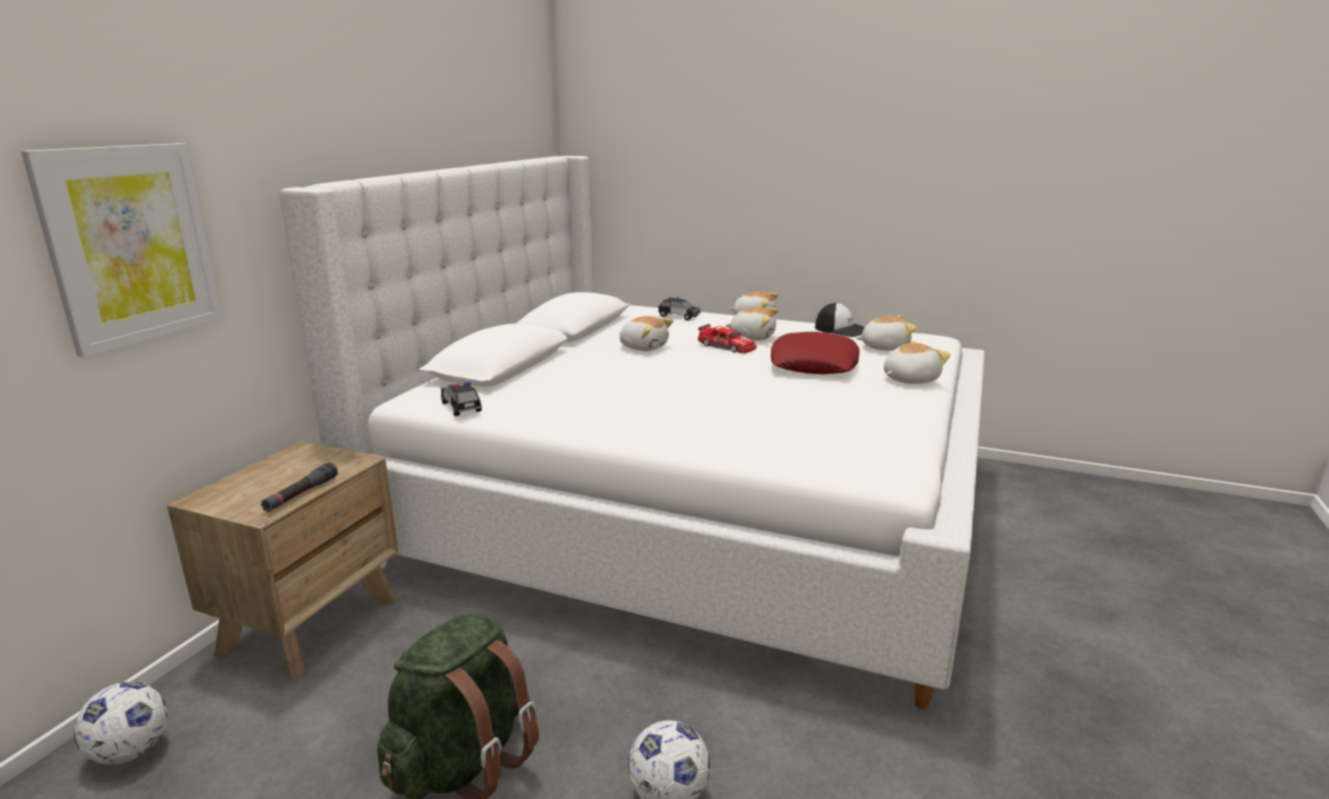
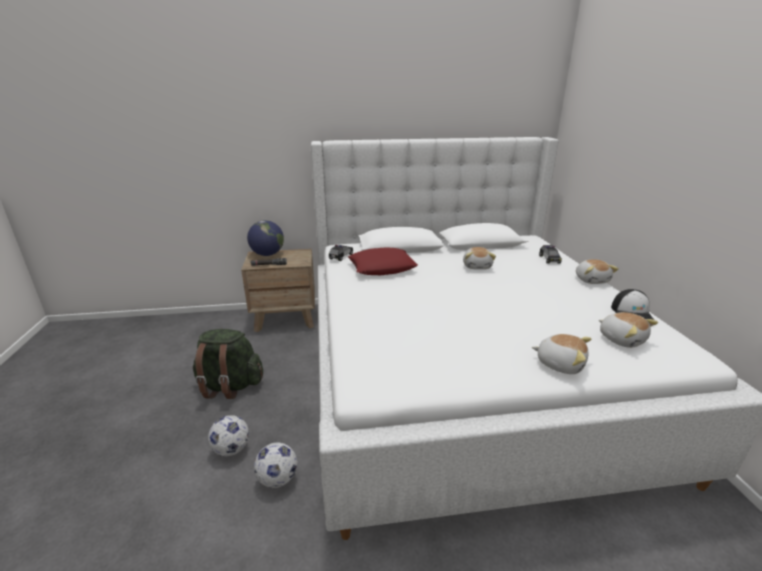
camera: 60 degrees right, 5 degrees up
picture [21,143,222,357] -> none
football [74,682,167,764] -> football moved to [254,442,297,488]
toy car [698,324,757,354] -> none
plush toy [725,307,779,341] -> none
red pillow [771,332,859,374] -> red pillow moved to [348,248,418,275]
none -> globe [247,220,284,256]

